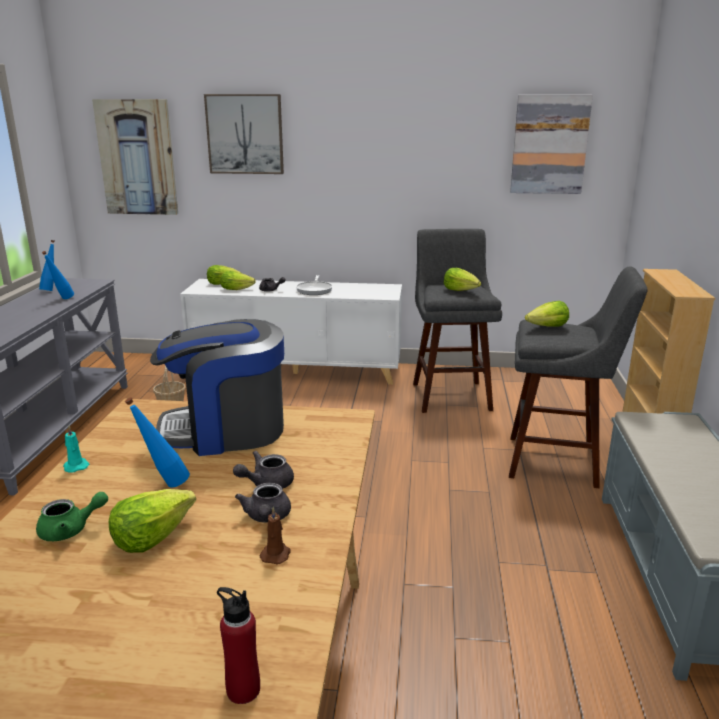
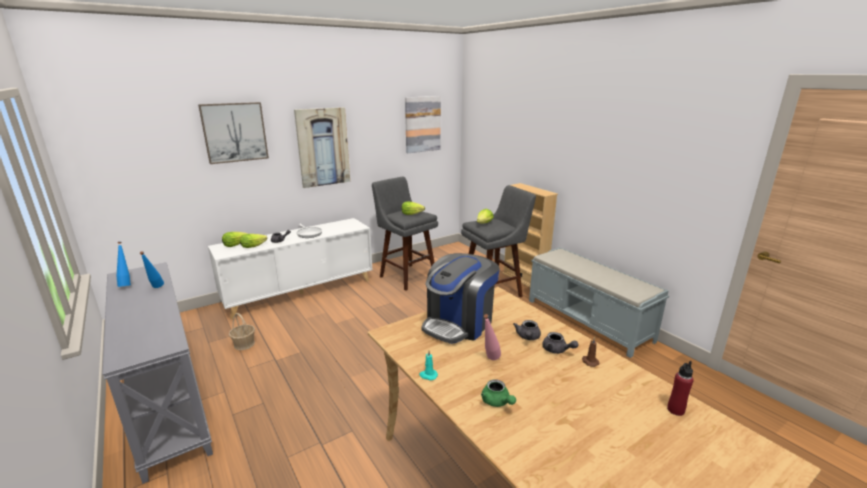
camera: 40 degrees left, 0 degrees up
green teapot [36,492,108,541] -> green teapot turned 120 degrees clockwise [481,379,516,407]
picture [92,99,178,215] -> picture moved to [294,107,350,188]
lettuce [109,489,196,553] -> none
blue bottle [125,397,190,488] -> pink bottle [484,314,501,360]

